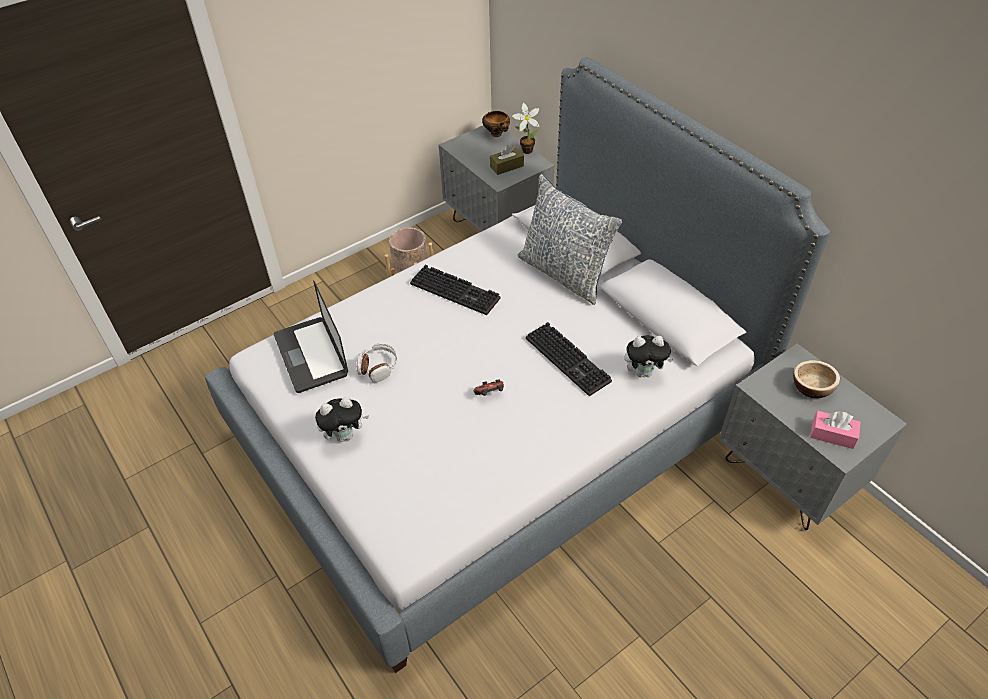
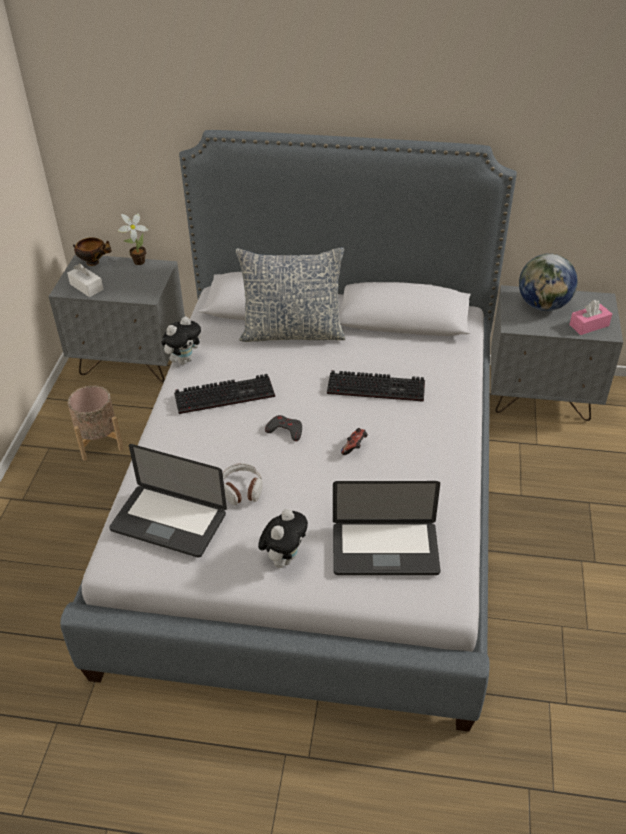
camera: 45 degrees left, 5 degrees down
brown tissue box [490,145,524,175] -> none
plush toy [625,335,673,377] -> plush toy moved to [161,316,202,365]
bowl [793,360,840,398] -> globe [519,253,578,311]
none -> white tissue box [67,264,104,297]
none -> grey game controller [265,415,302,441]
none -> laptop [333,481,440,575]

